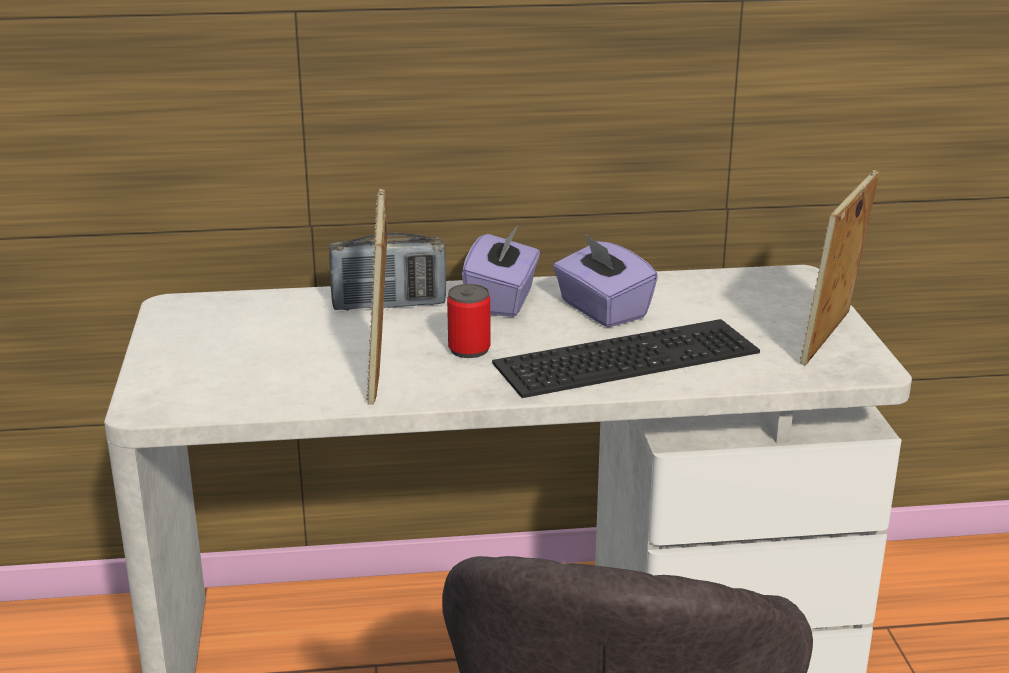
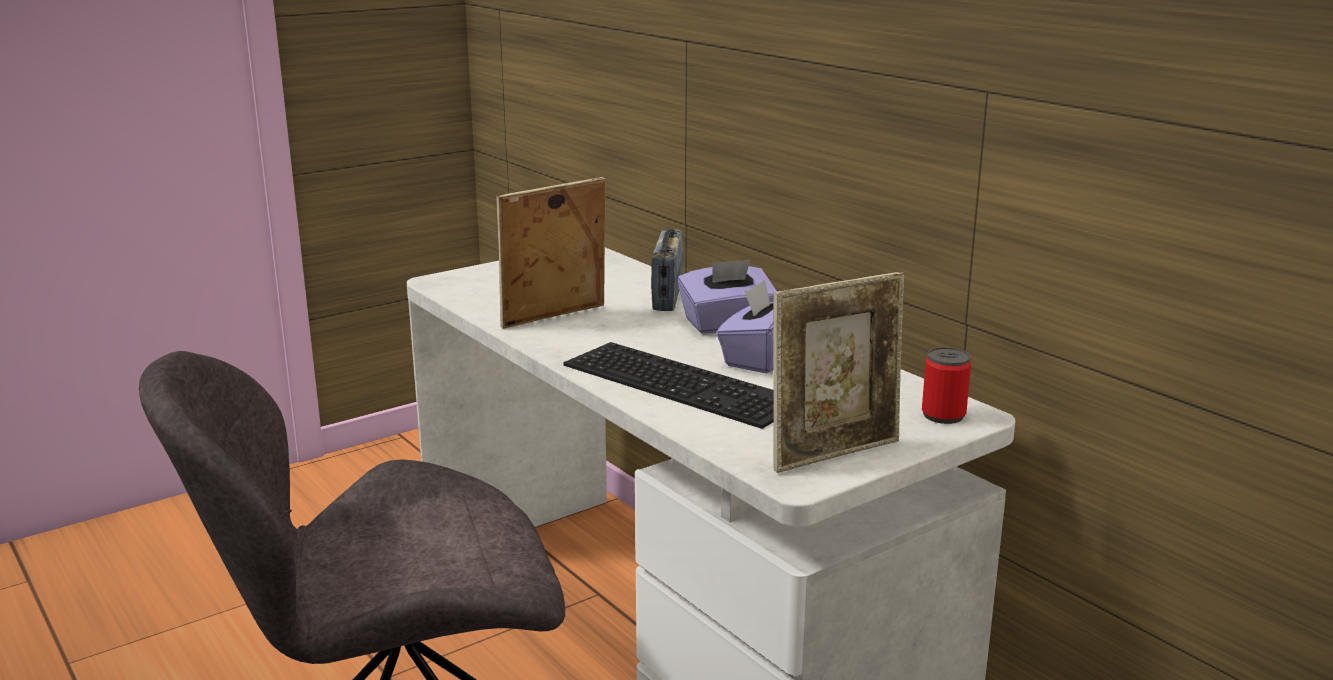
camera: 60 degrees right, 5 degrees down
radio [329,233,446,311] -> radio turned 45 degrees clockwise [651,228,683,311]
can [447,284,491,358] -> can moved to [922,347,971,424]
picture frame [800,170,879,365] -> picture frame turned 150 degrees clockwise [773,272,904,473]

